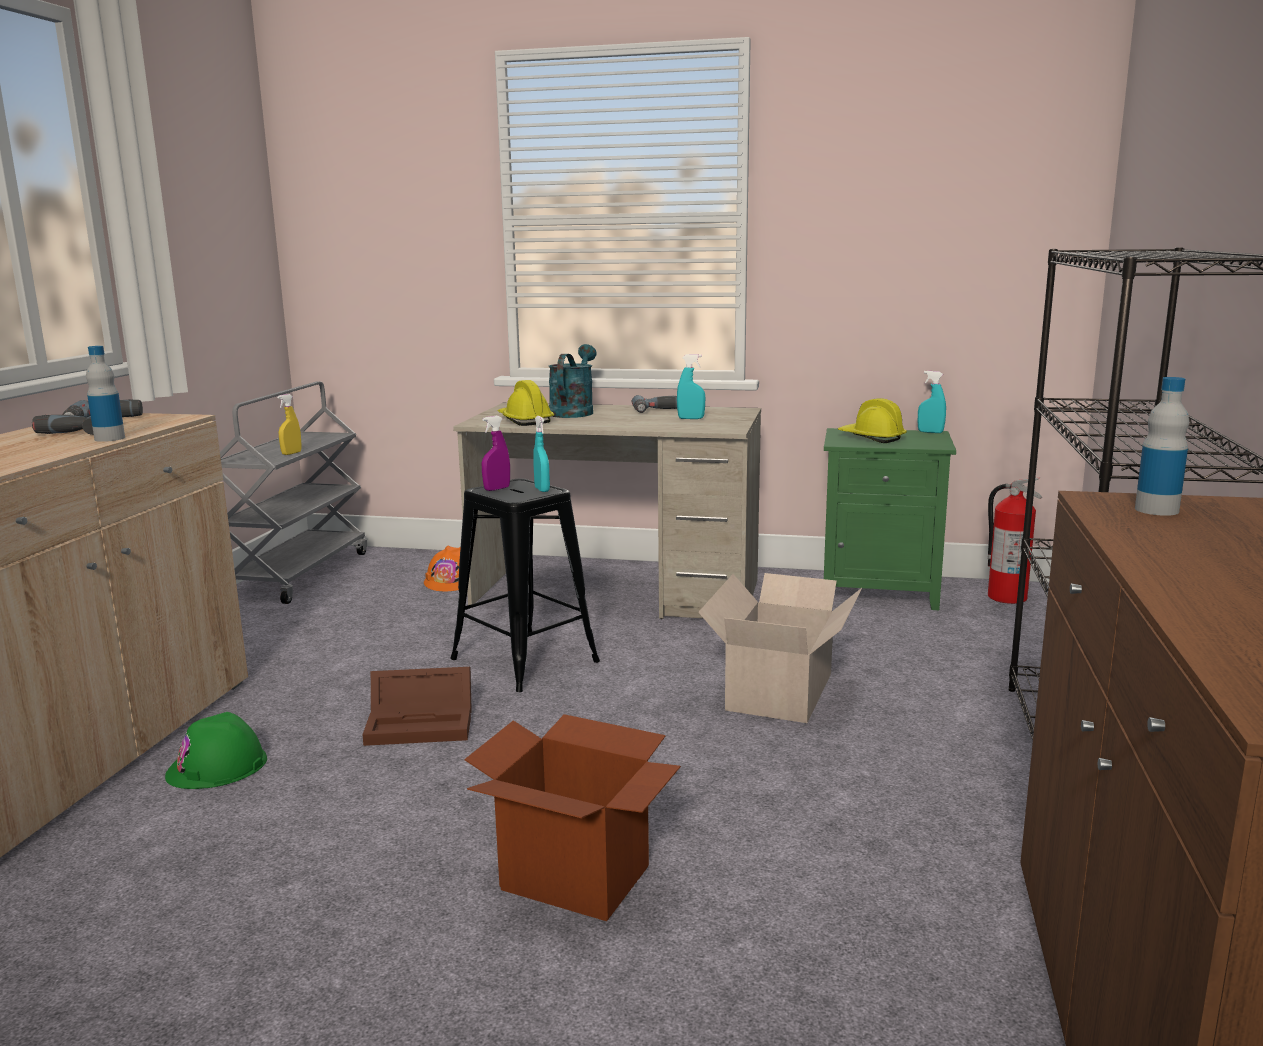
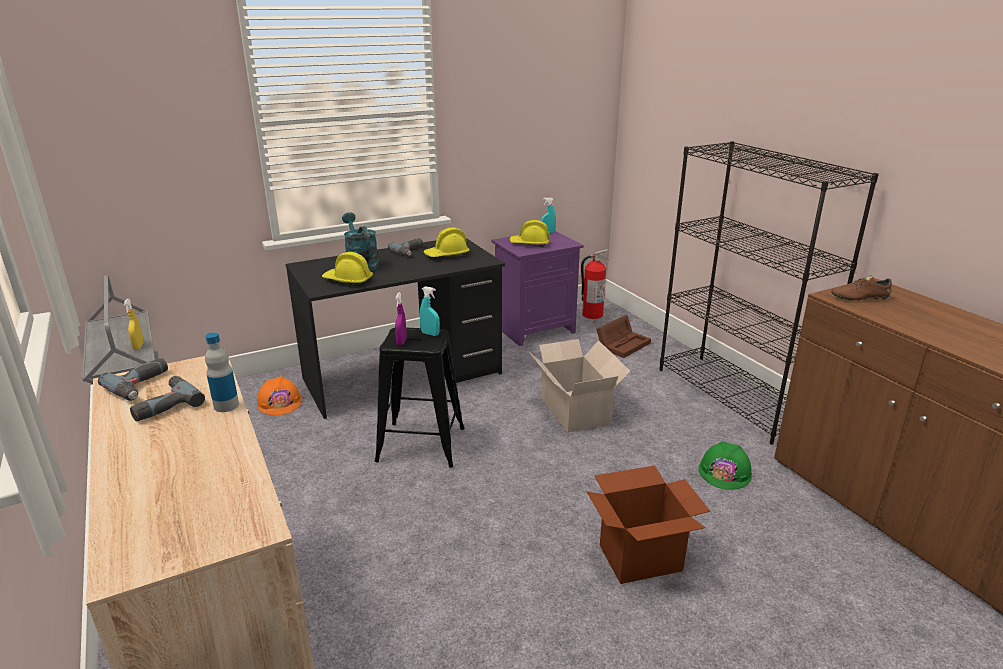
camera: 40 degrees left, 10 degrees up
green hard hat [165,712,267,789] -> green hard hat moved to [699,441,752,490]
brown storage box [362,667,472,746] -> brown storage box moved to [596,315,651,358]
beige desk [453,403,761,619] -> black desk [286,238,505,419]
turquoise spray bottle [677,354,705,419] -> yellow hard hat [423,227,470,257]
green nightstand [824,428,956,610] -> purple nightstand [491,231,584,346]
bottle [1135,377,1189,516] -> brown shoe [831,275,892,301]

